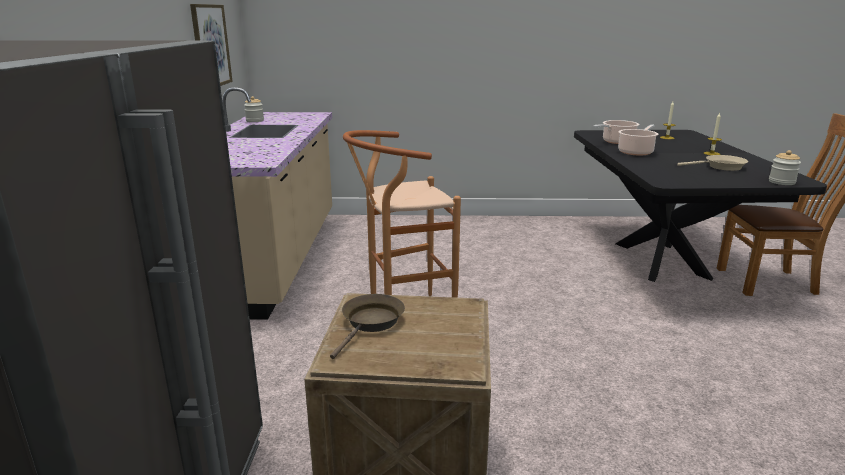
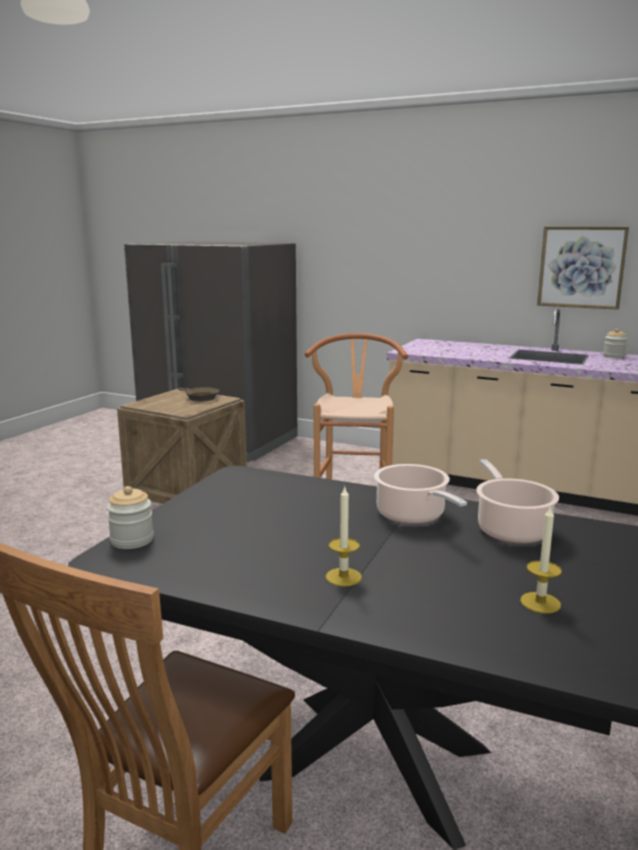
camera: 115 degrees right, 5 degrees down
beige frying pan [677,155,748,171] -> none

